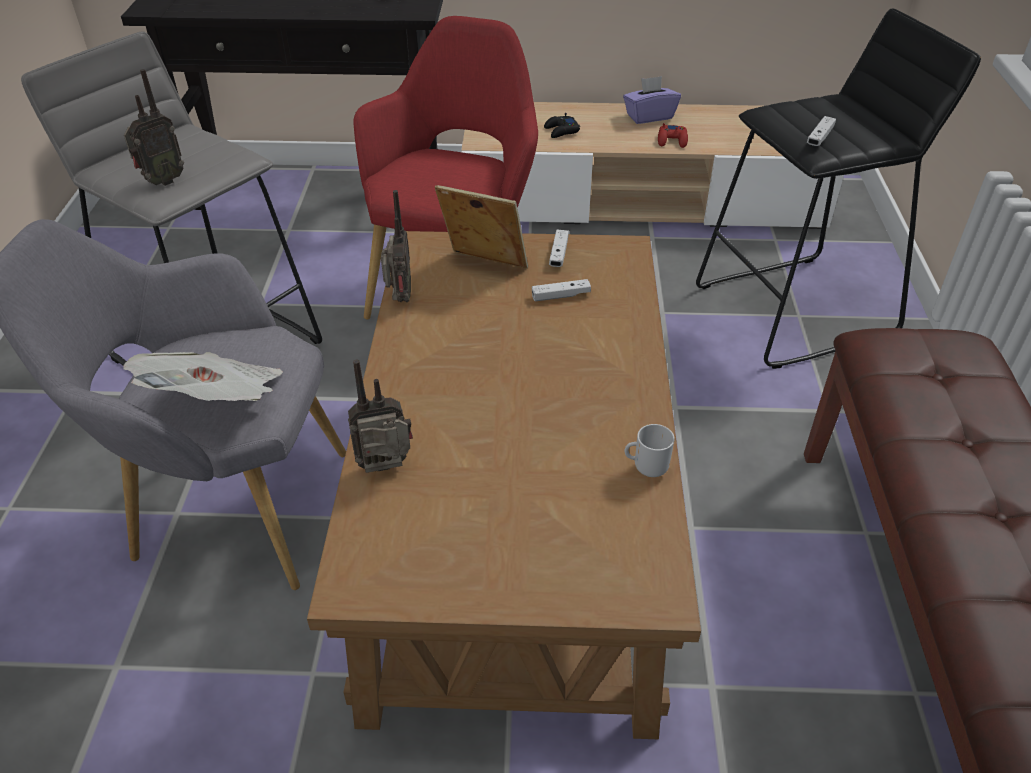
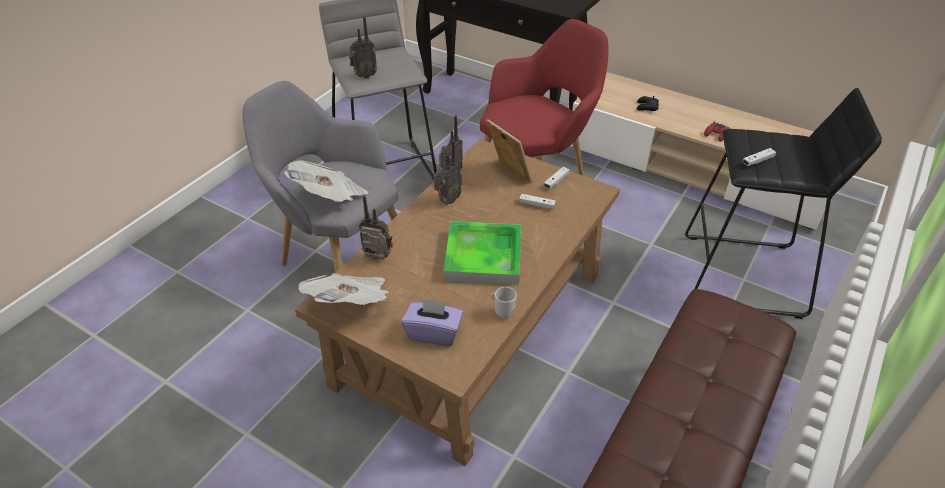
camera: 30 degrees right, 0 degrees up
purple tissue box [623,76,681,124] -> purple tissue box moved to [401,297,463,346]
none -> newspaper [298,273,388,305]
none -> radio [434,140,462,204]
none -> tray [443,221,521,285]

